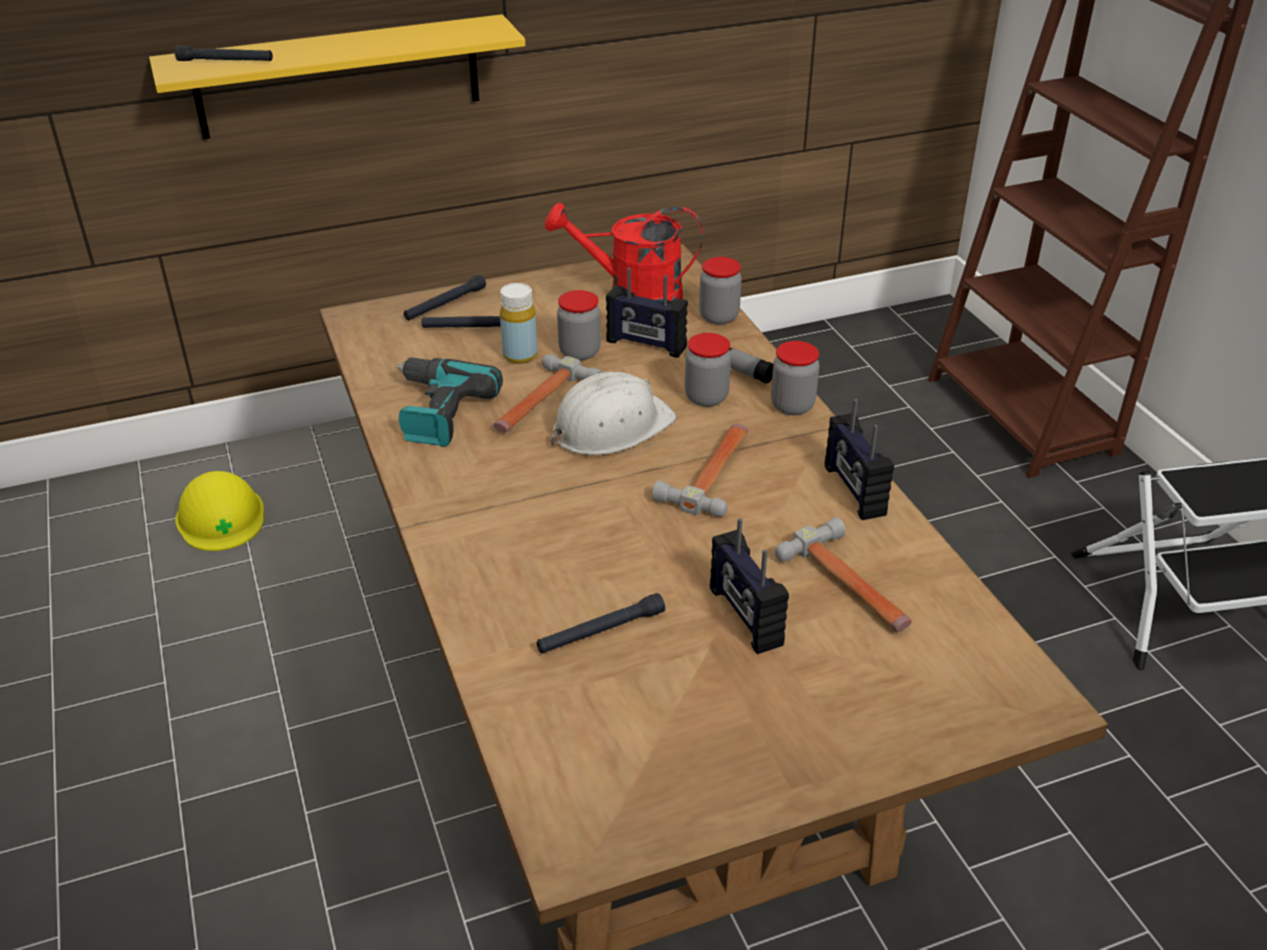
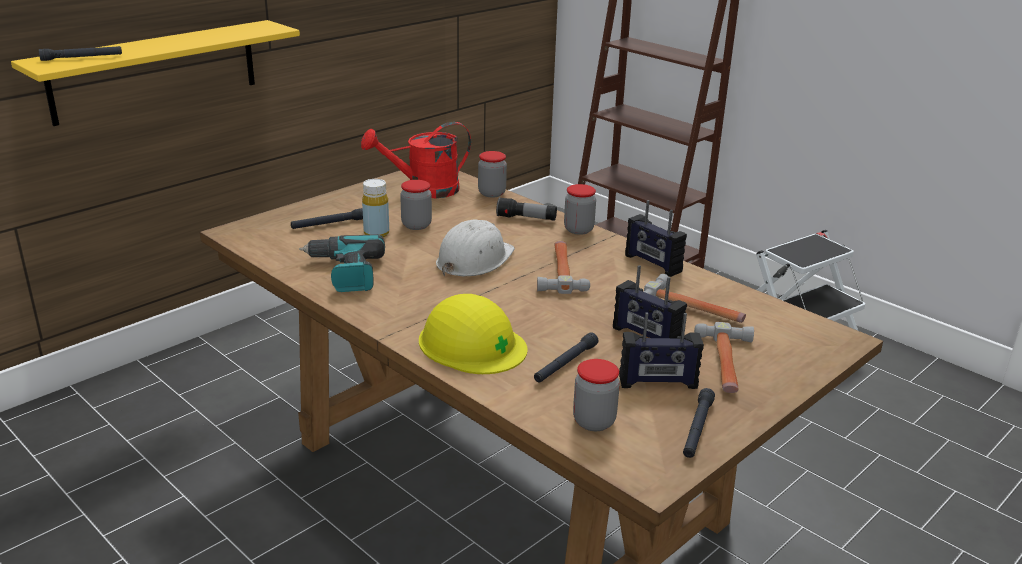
camera: 25 degrees left, 10 degrees down
yellow hard hat [175,471,264,551] -> yellow hard hat moved to [419,294,528,374]
black flashlight [404,275,486,320] -> black flashlight moved to [683,388,715,458]
hammer [493,354,603,432] -> hammer moved to [694,322,754,393]
radio [606,268,688,358] -> radio moved to [619,312,704,389]
jar [685,333,731,407] -> jar moved to [573,359,620,431]

